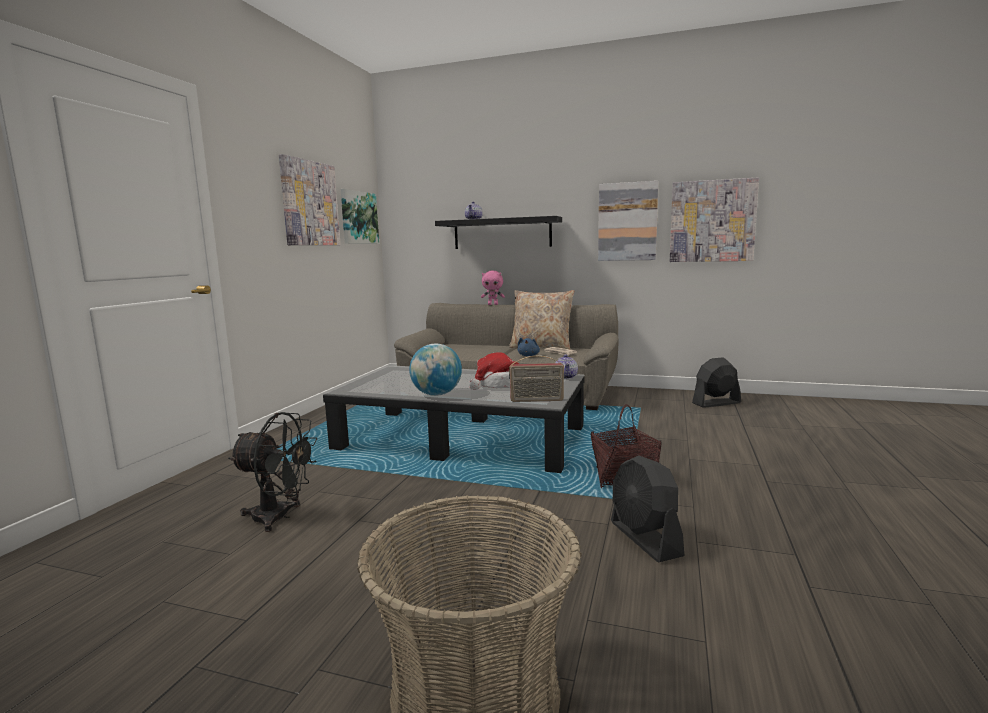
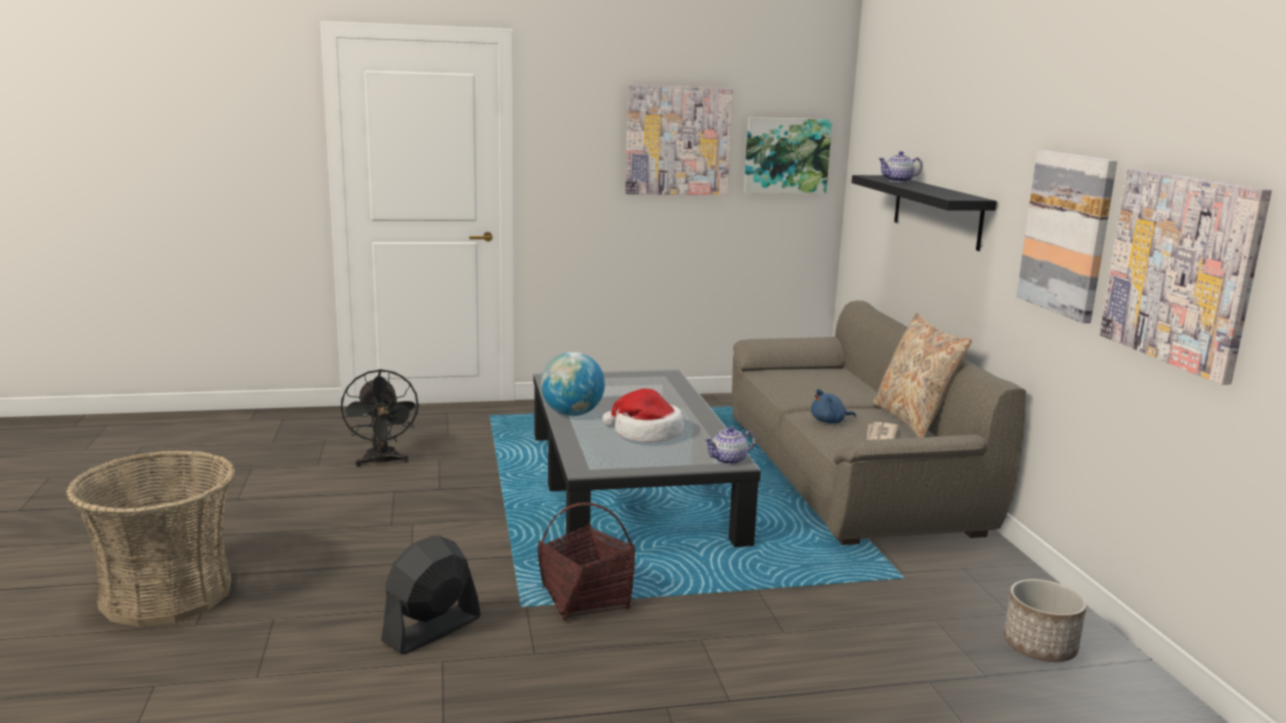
camera: 60 degrees right, 5 degrees up
pink plush toy [481,271,505,305] -> none
radio [509,355,564,402] -> none
black fan [692,357,741,408] -> planter [1004,579,1087,662]

